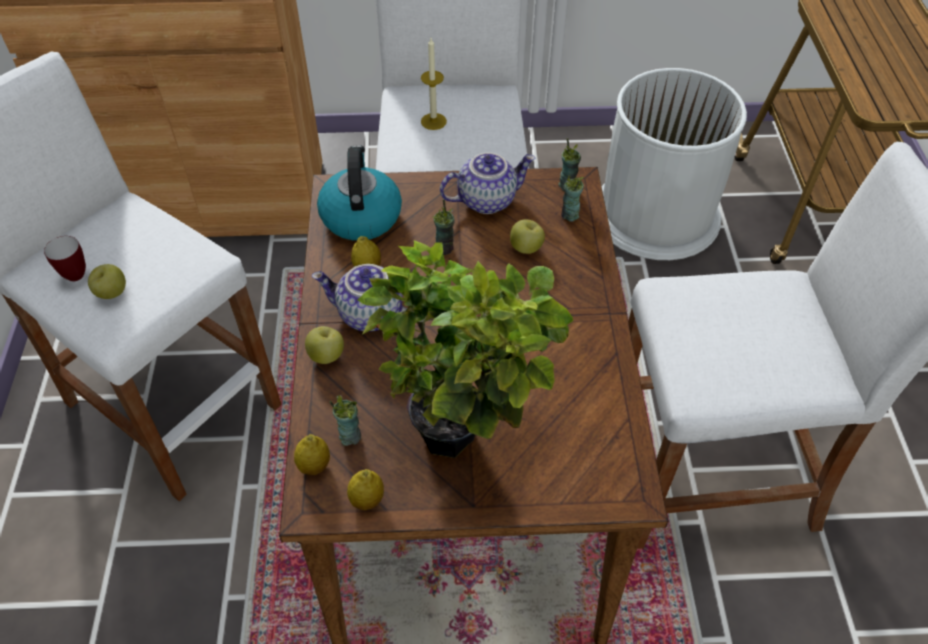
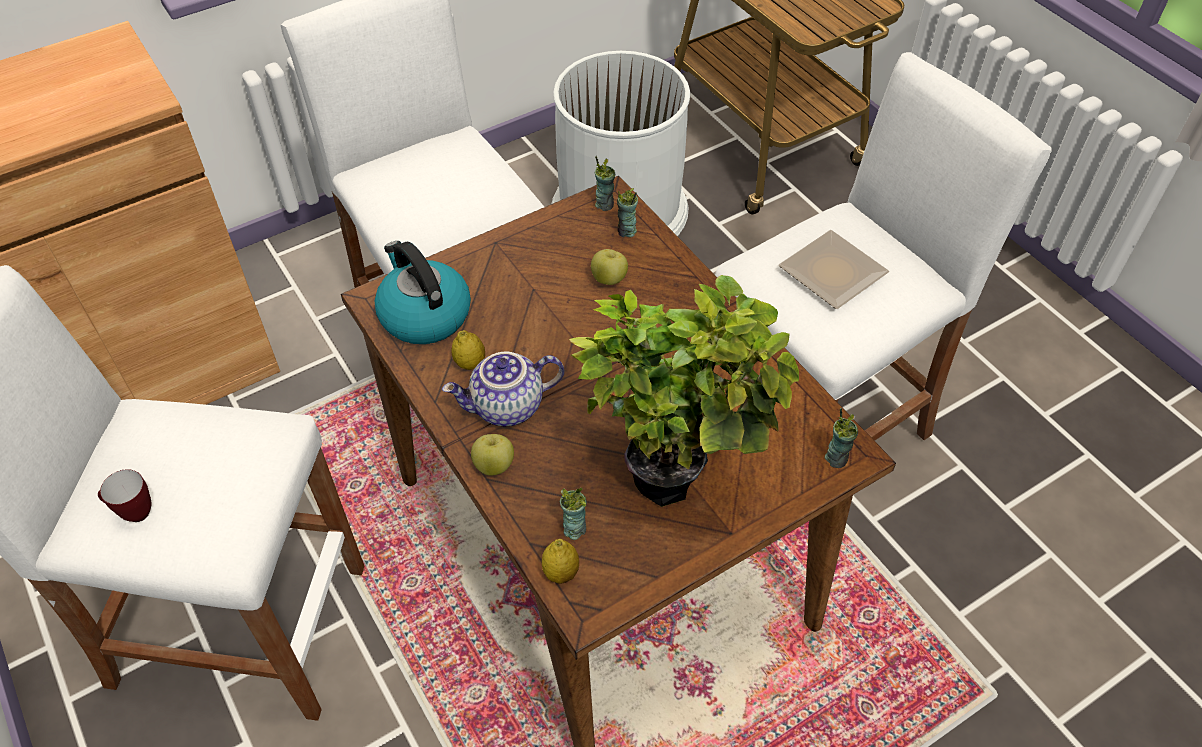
camera: 30 degrees left, 0 degrees up
apple [88,264,126,299] -> none
lemon [347,469,384,511] -> none
candle [421,38,447,130] -> none
cup [432,199,455,255] -> cup moved to [824,408,858,468]
teapot [440,152,535,214] -> none
none -> plate [779,230,889,309]

